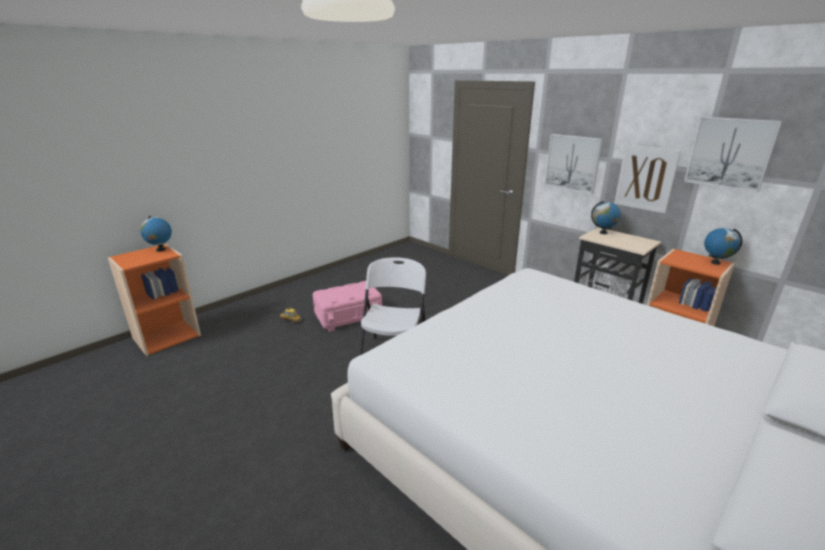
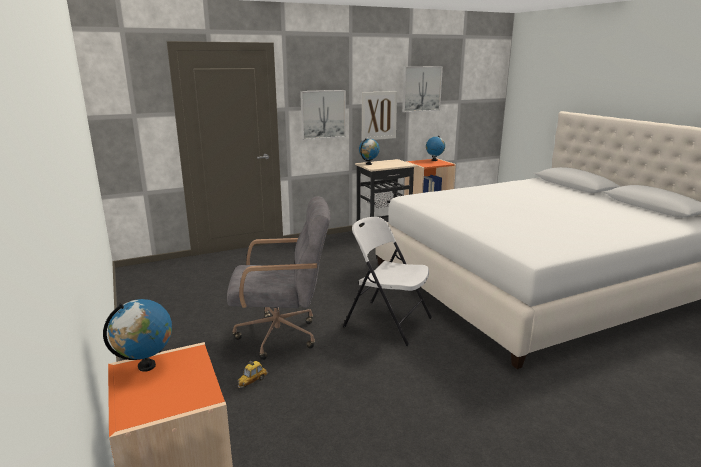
camera: 70 degrees left, 5 degrees down
pink storage box [313,281,382,332] -> grey office chair [227,196,331,360]

